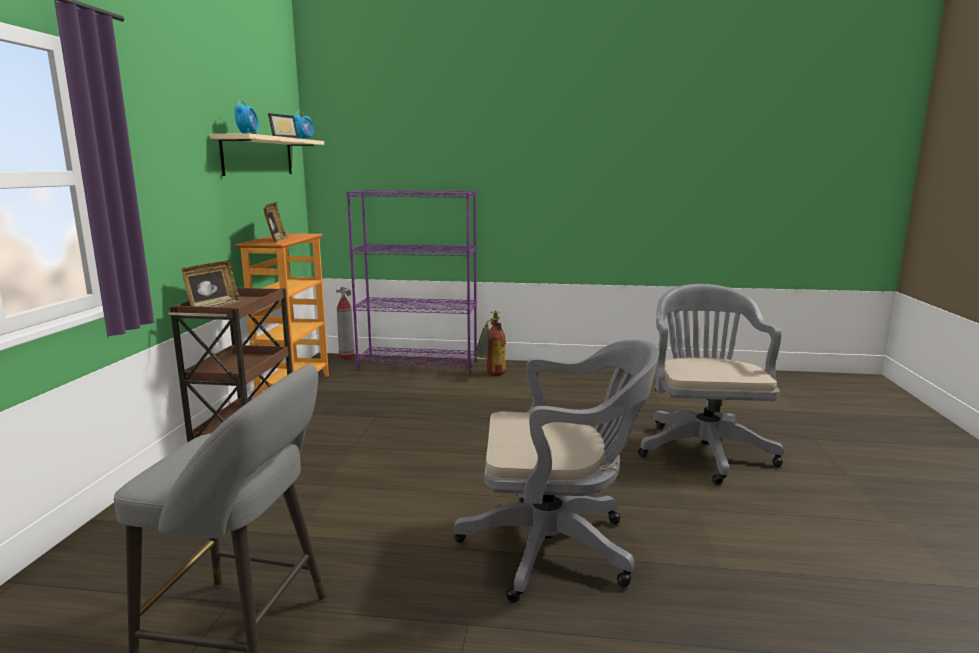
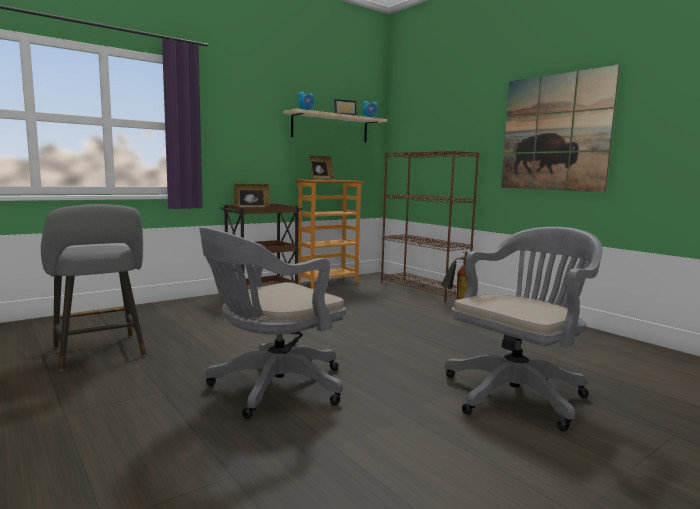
camera: 45 degrees right, 5 degrees down
fire extinguisher [336,287,355,360] -> none
purple bookcase [346,190,477,374] -> brown bookcase [381,151,479,302]
grey office chair [454,339,659,603] -> grey office chair turned 90 degrees clockwise [199,227,346,419]
none -> picture [501,64,620,192]

